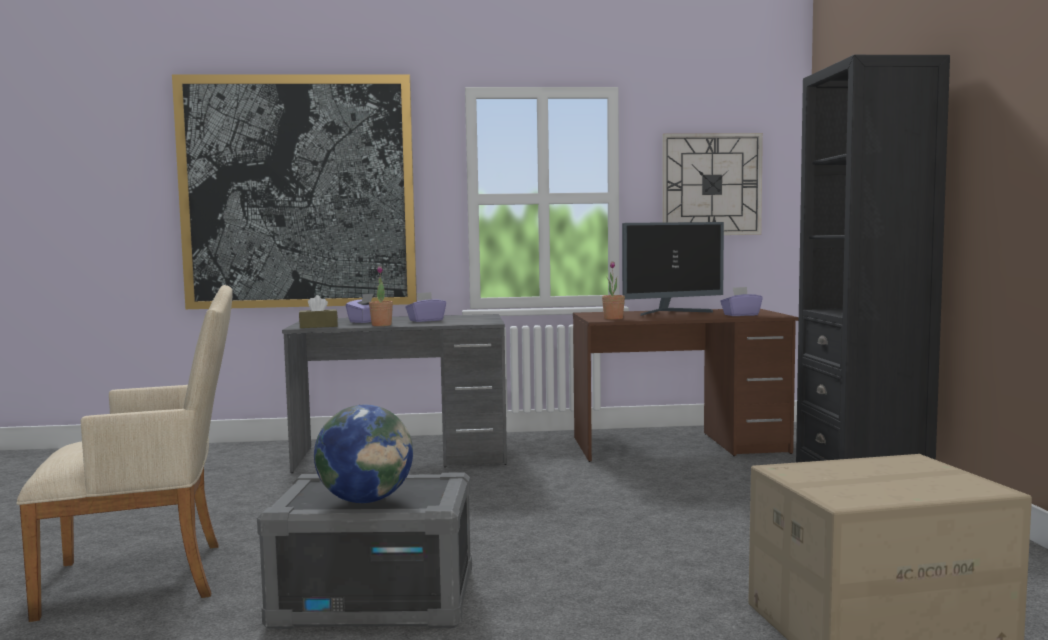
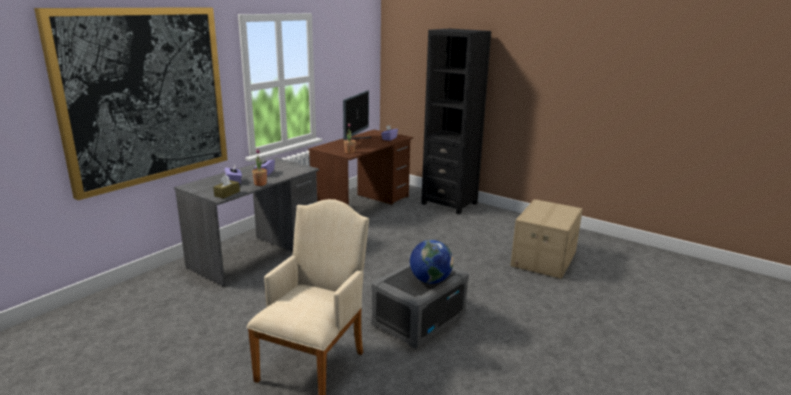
camera: 50 degrees left, 15 degrees up
wall clock [662,133,763,235] -> none

